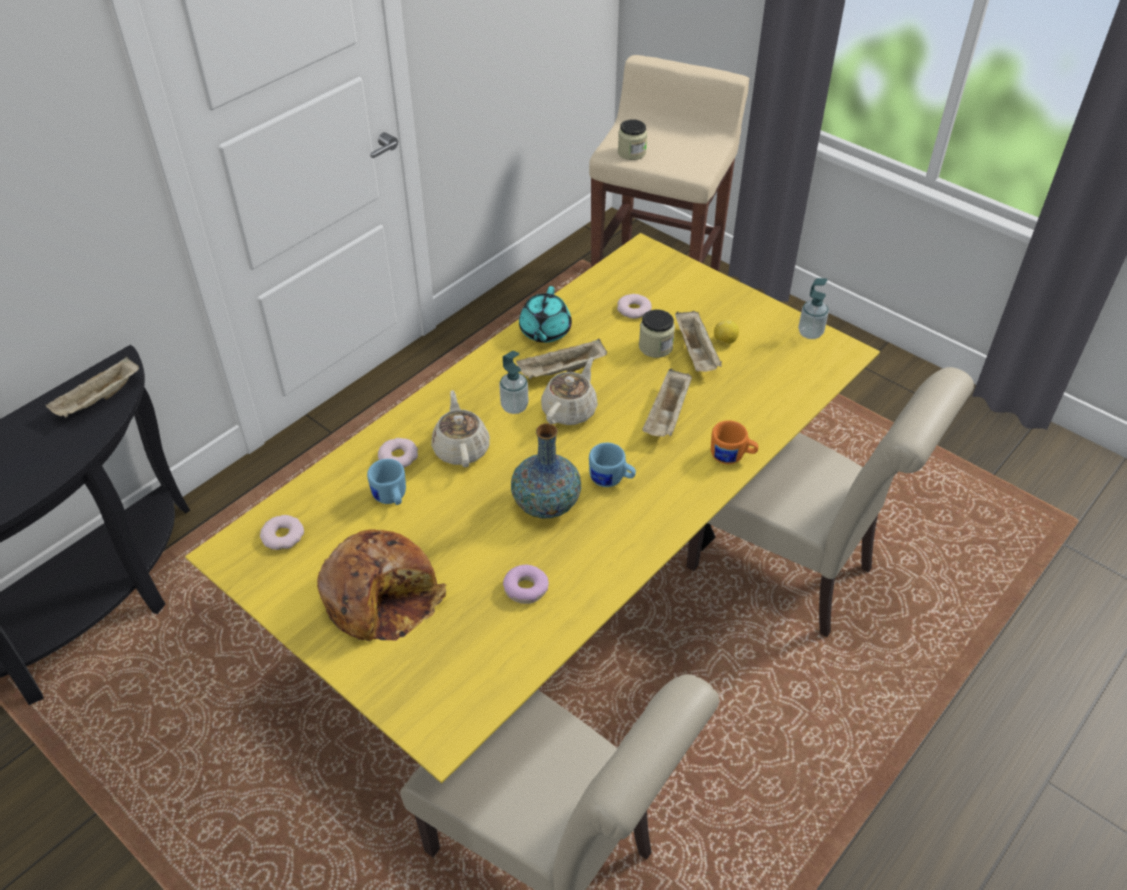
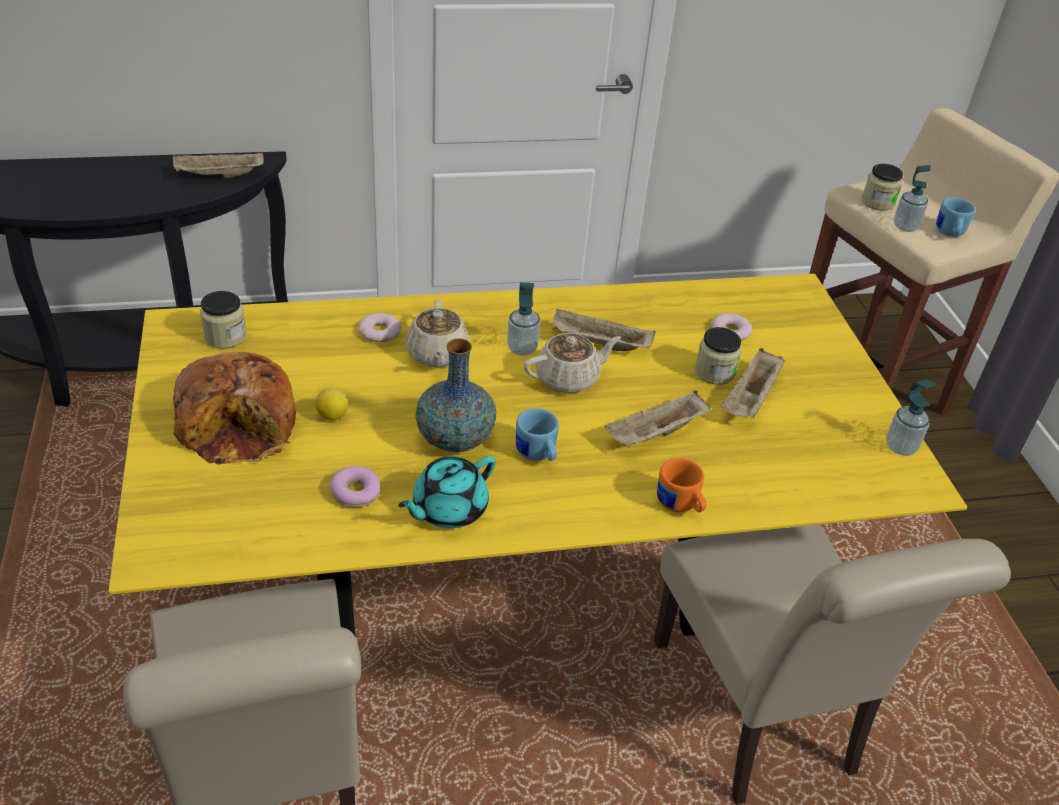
camera: 35 degrees right, 5 degrees down
donut [260,515,304,550] -> jar [200,291,247,349]
blue mug [367,459,406,505] -> blue mug moved to [936,197,975,237]
beige teapot [431,390,490,467] -> beige teapot turned 150 degrees clockwise [406,299,470,367]
turquoise teapot [519,286,572,343] -> turquoise teapot moved to [398,456,496,528]
lemon [714,320,739,344] -> lemon moved to [315,388,348,420]
none -> soap dispenser [894,165,931,232]

